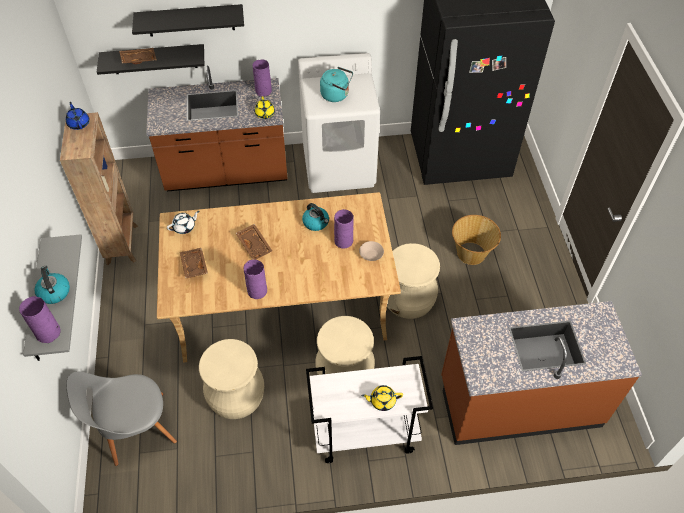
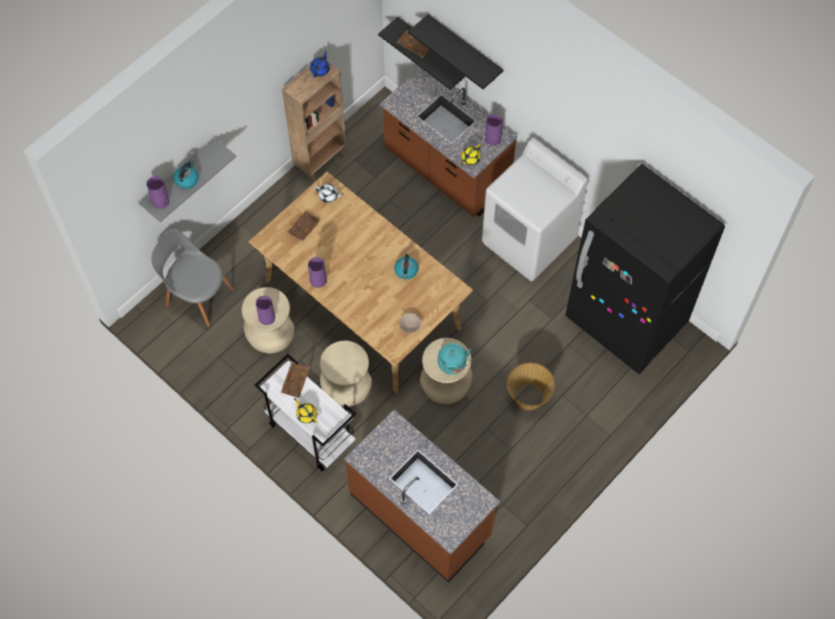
camera: 50 degrees right, 10 degrees up
brown tray [236,224,272,260] -> brown tray moved to [281,362,310,398]
turquoise kettle [320,67,353,102] -> turquoise kettle moved to [438,343,471,375]
purple vase [334,209,354,249] -> purple vase moved to [256,296,275,325]

